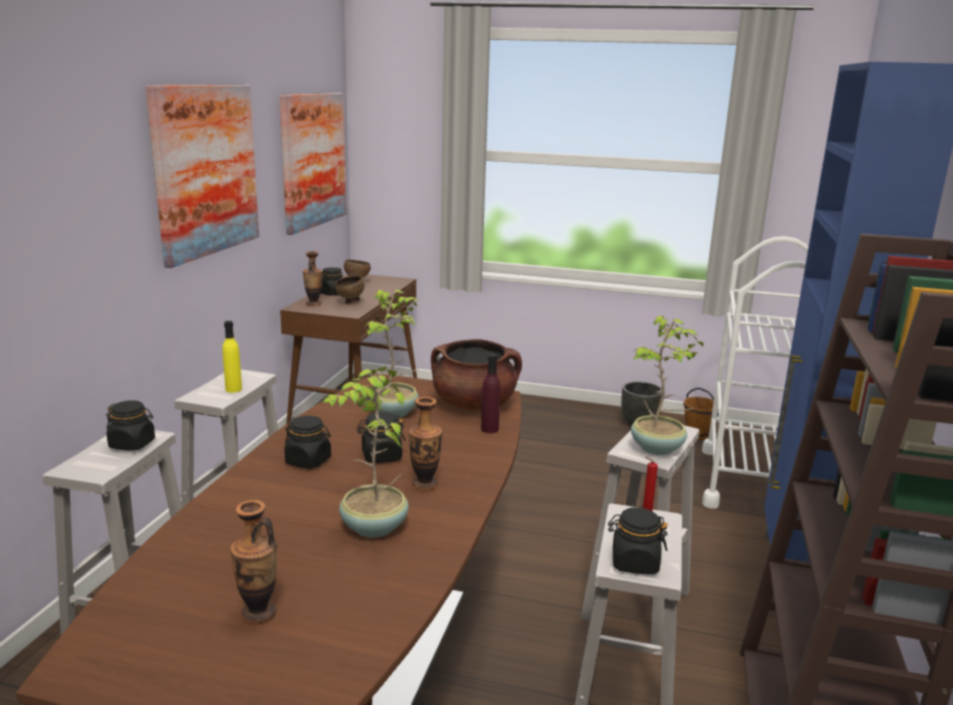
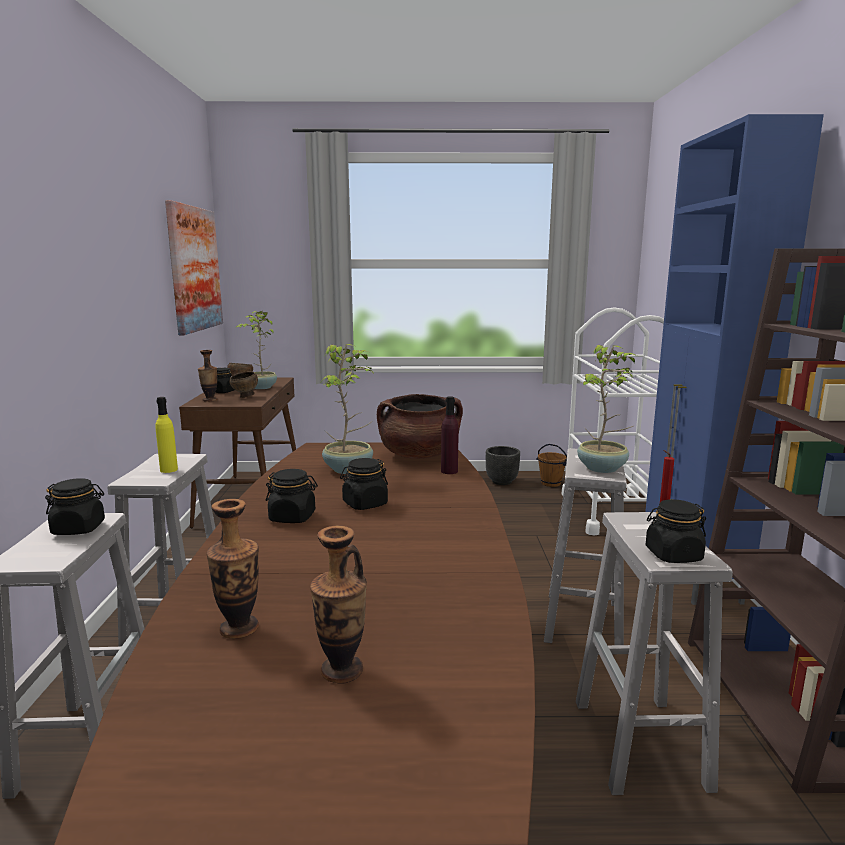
camera: 15 degrees left, 5 degrees down
picture [146,85,259,268] -> none
potted plant [322,366,409,538] -> potted plant moved to [235,311,277,389]
vase [409,397,443,491] -> vase moved to [207,499,259,639]

